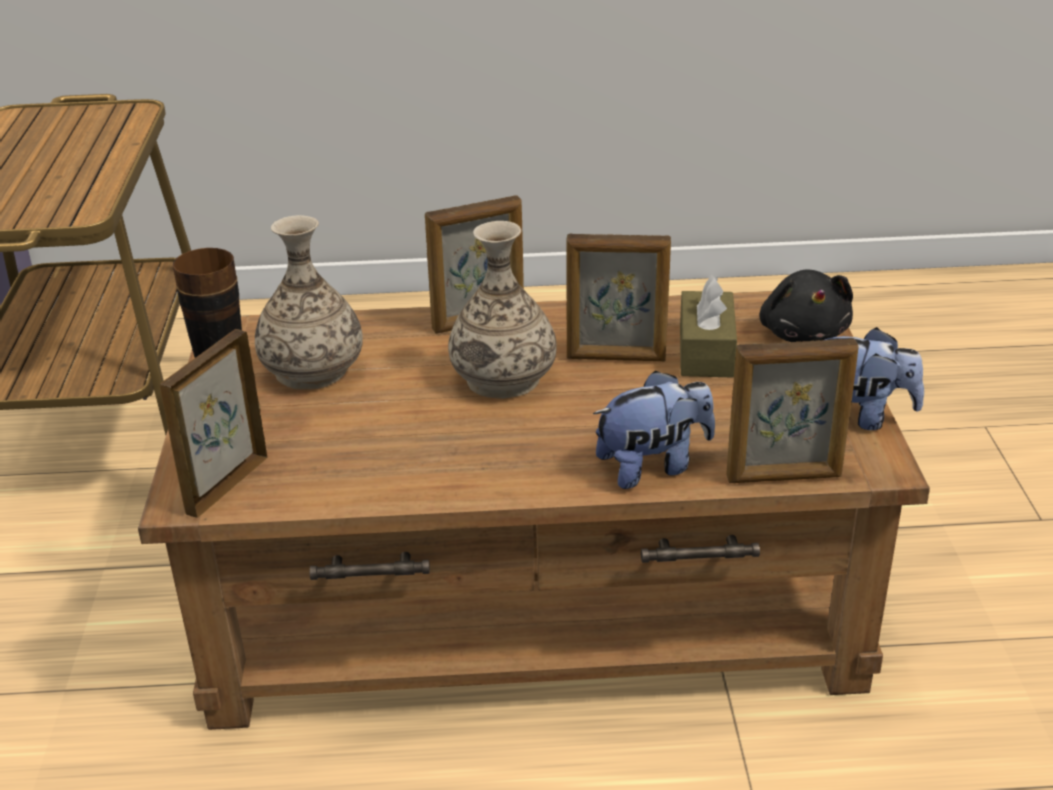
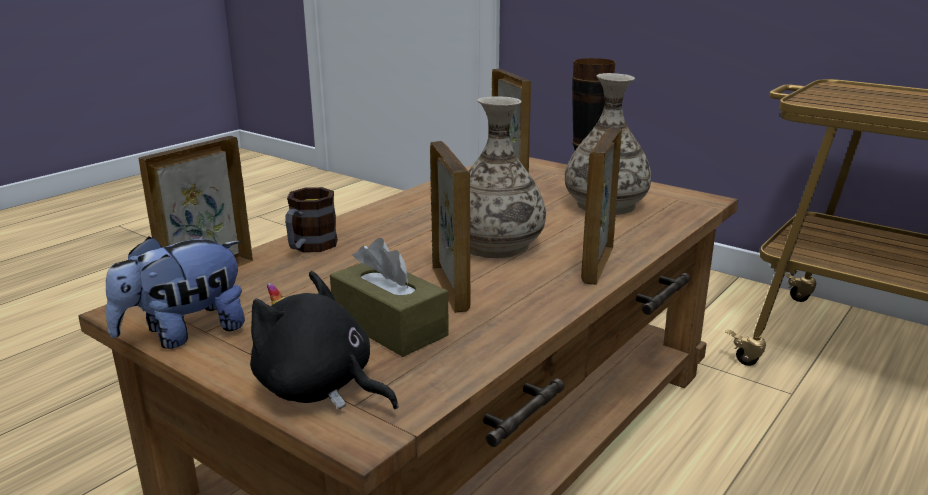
camera: 130 degrees right, 10 degrees down
picture frame [566,234,671,361] -> picture frame turned 120 degrees clockwise [430,141,471,313]
plush toy [593,370,715,489] -> mug [285,187,338,252]

